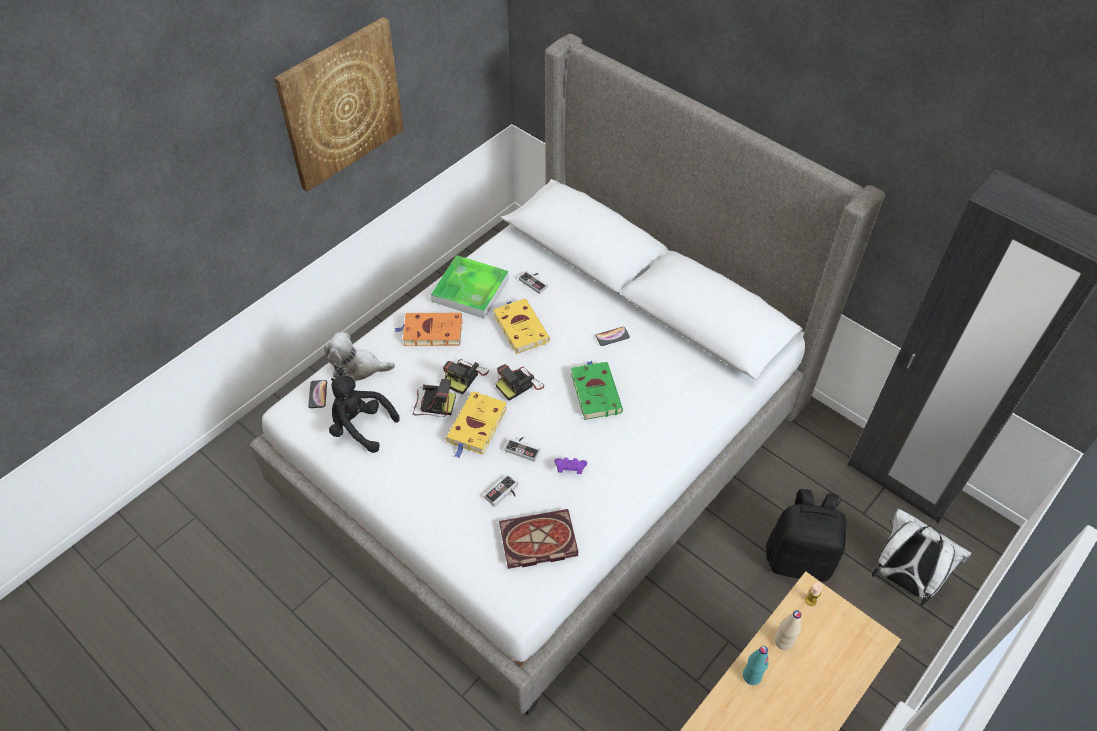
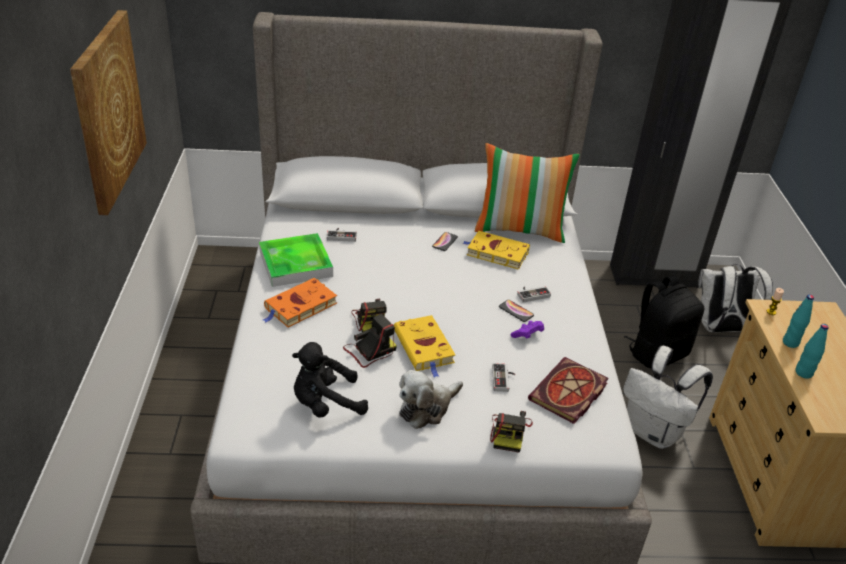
camera: 45 degrees left, 15 degrees down
phone [308,380,327,408] -> phone moved to [499,300,534,322]
plush toy [324,332,395,381] -> plush toy moved to [399,370,463,429]
yellow book [493,299,550,354] -> yellow book moved to [463,231,530,270]
camera [495,364,544,401] -> camera moved to [490,411,533,453]
game controller [505,437,540,462] -> game controller moved to [517,286,551,302]
green book [571,361,623,420] -> none
beige bottle [774,610,801,650] -> turquoise bottle [783,295,814,348]
none -> pillow [475,143,580,243]
none -> white backpack [623,346,713,449]

